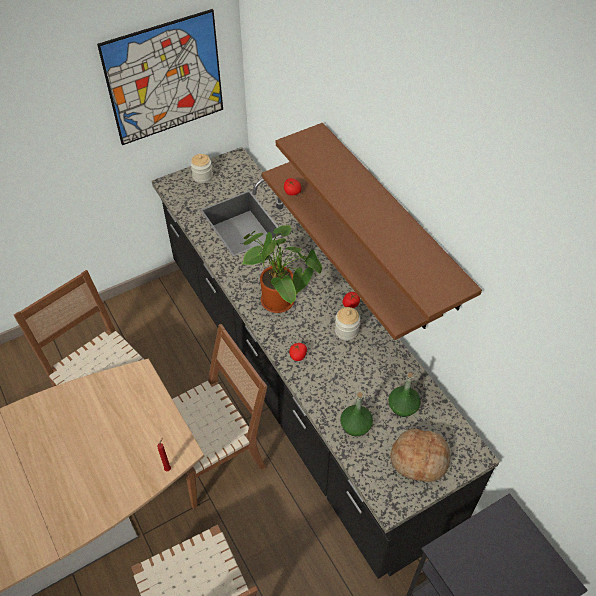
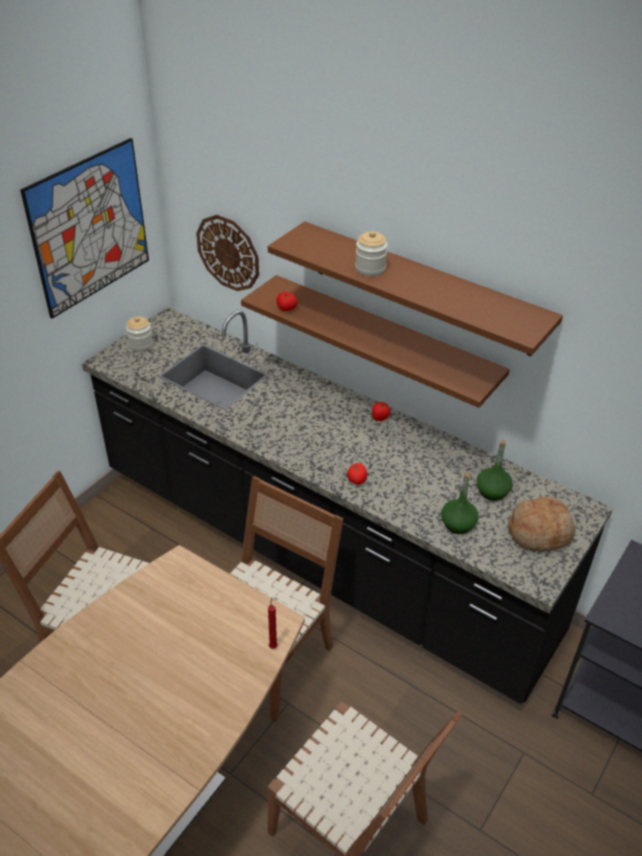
camera: 25 degrees left, 10 degrees down
potted plant [242,225,322,313] -> none
jar [335,307,360,341] -> jar moved to [355,231,388,276]
none -> wall clock [196,215,259,291]

